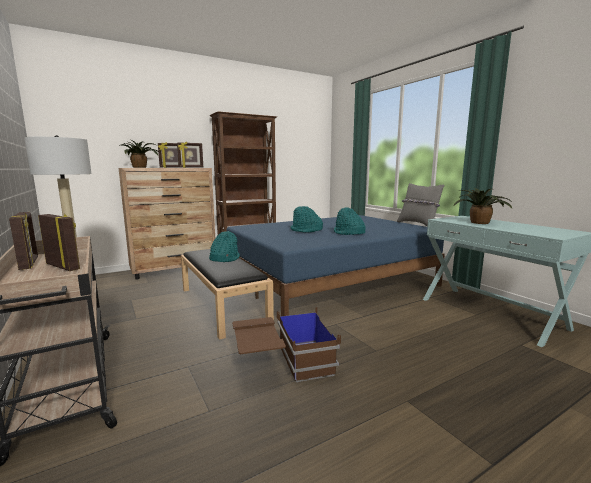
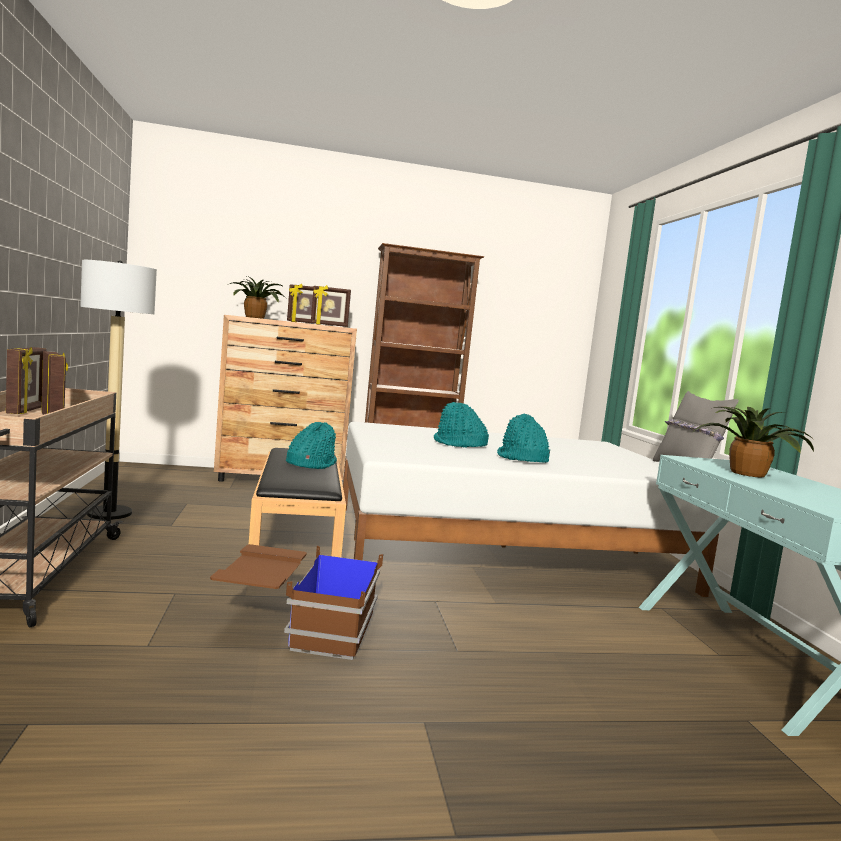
camera: 20 degrees right, 5 degrees down
blue bed [227,215,445,316] -> white bed [343,422,719,597]

